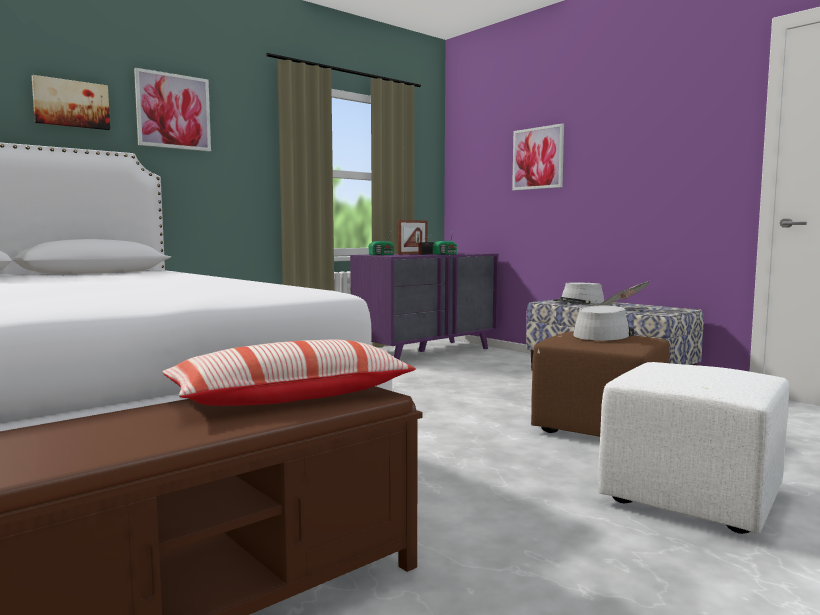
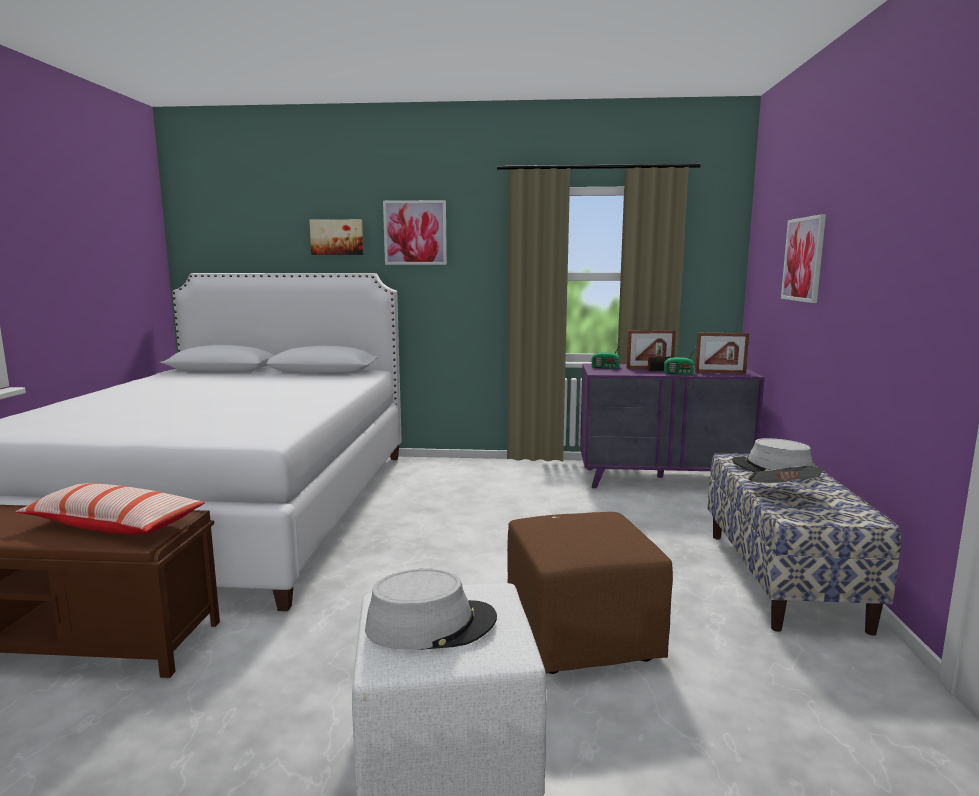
camera: 45 degrees right, 5 degrees up
grey hat [573,306,635,341] -> grey hat moved to [365,569,497,650]
none -> picture frame [695,333,749,374]

